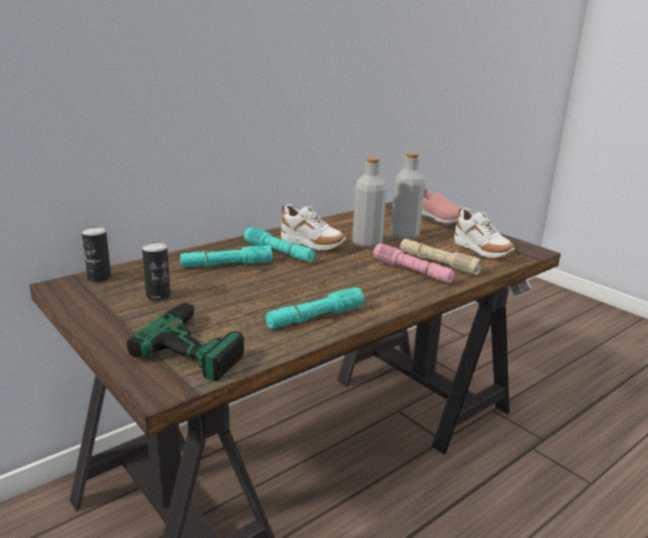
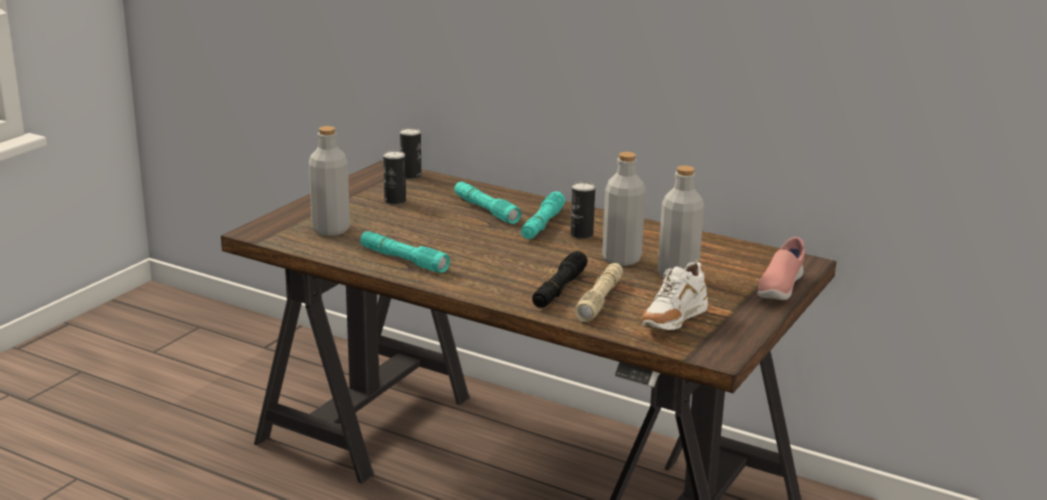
camera: 70 degrees right, 0 degrees up
power drill [127,298,244,381] -> grey bottle [309,126,350,236]
white shoe [281,204,346,250] -> can [570,182,595,239]
pink flashlight [373,243,455,283] -> black flashlight [532,251,588,308]

